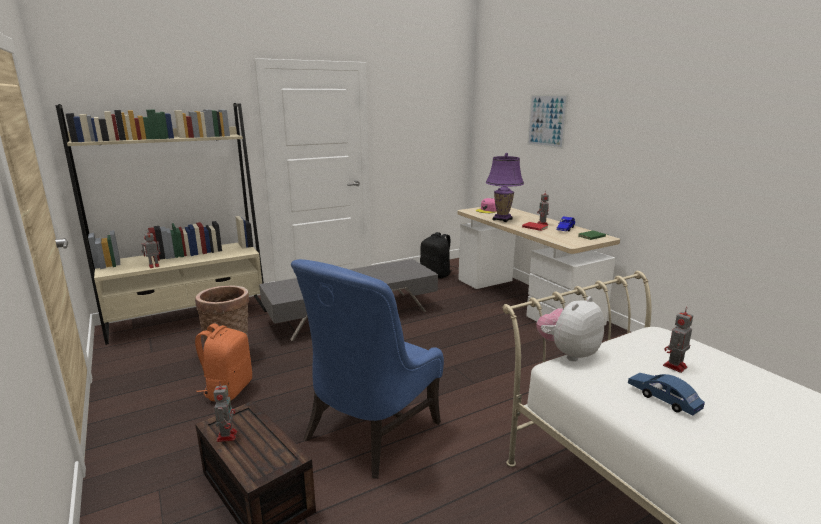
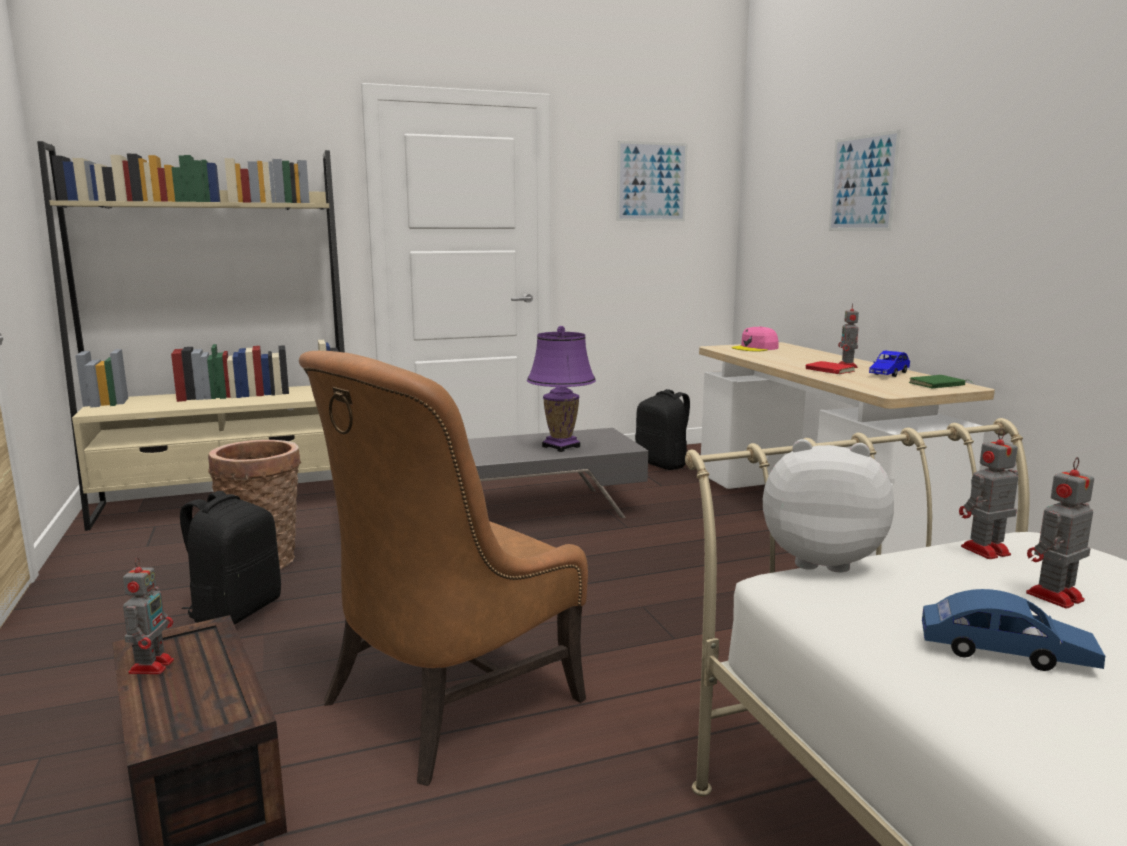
camera: 10 degrees right, 5 degrees down
toy robot [141,229,160,268] -> toy robot moved to [959,428,1018,559]
orange backpack [195,323,252,401] -> black backpack [180,491,281,625]
blue chair [291,259,444,479] -> brown chair [299,351,588,786]
purple table lamp [486,153,524,222] -> purple table lamp moved to [527,326,596,452]
plush toy [536,296,604,361] -> plush toy turned 45 degrees clockwise [763,439,894,572]
blue toy car [628,373,705,416] -> blue toy car turned 135 degrees clockwise [922,589,1105,671]
none -> picture [617,141,688,221]

